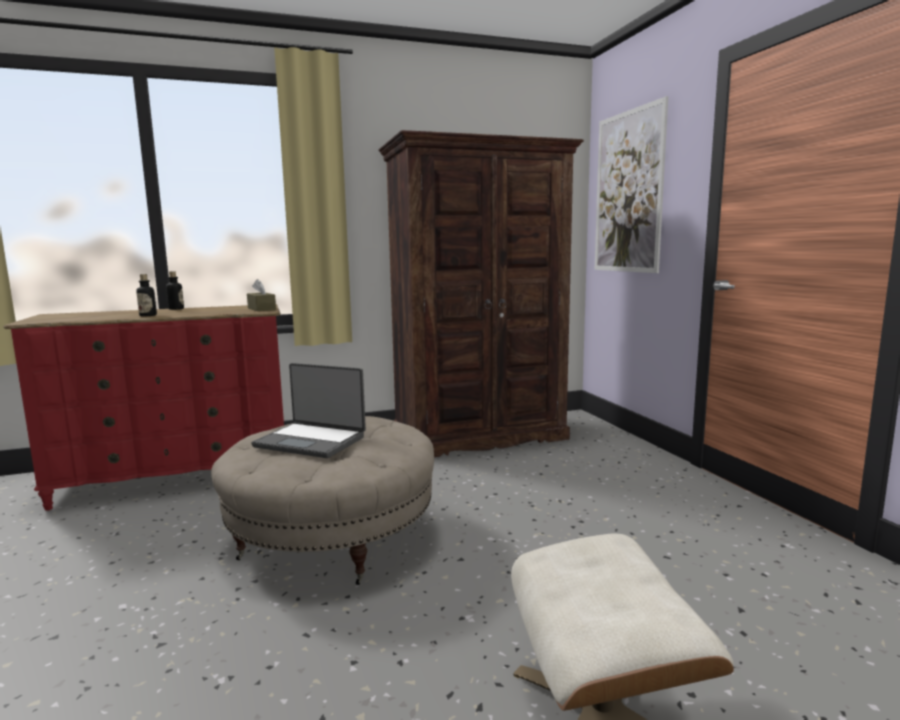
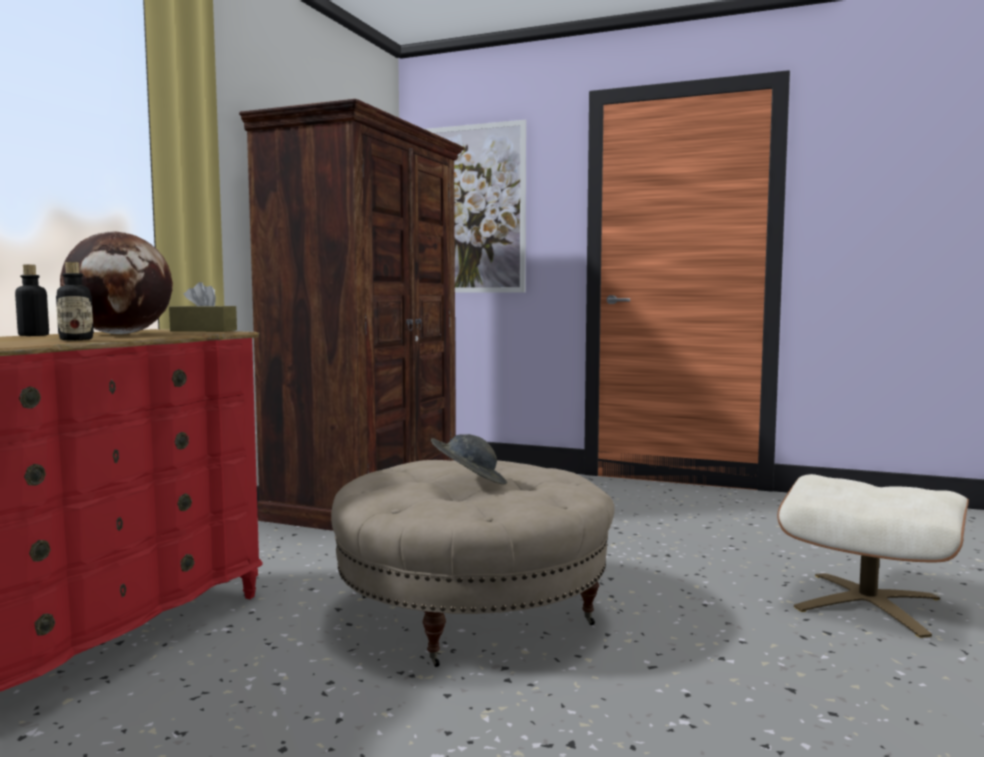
camera: 50 degrees left, 5 degrees down
laptop [252,363,366,458] -> grey hat [431,434,507,485]
none -> globe [60,232,173,334]

